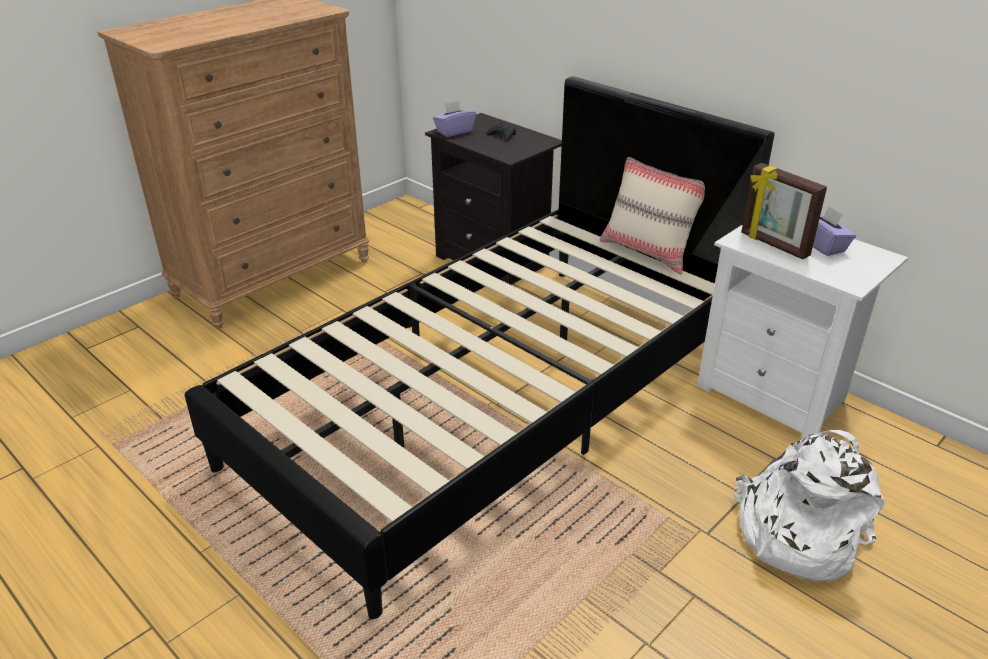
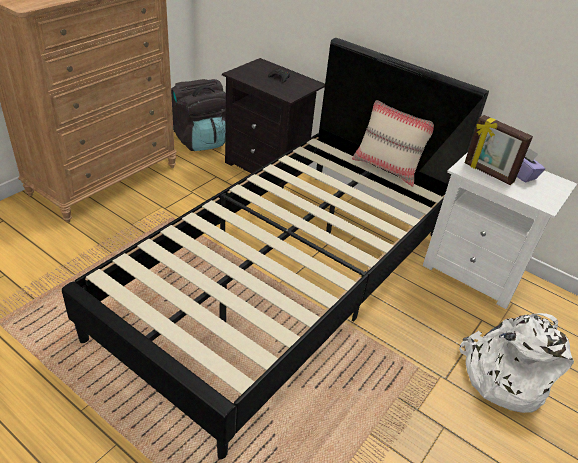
camera: 10 degrees left, 5 degrees up
purple tissue box [433,100,476,137] -> none
none -> black backpack [171,79,226,151]

